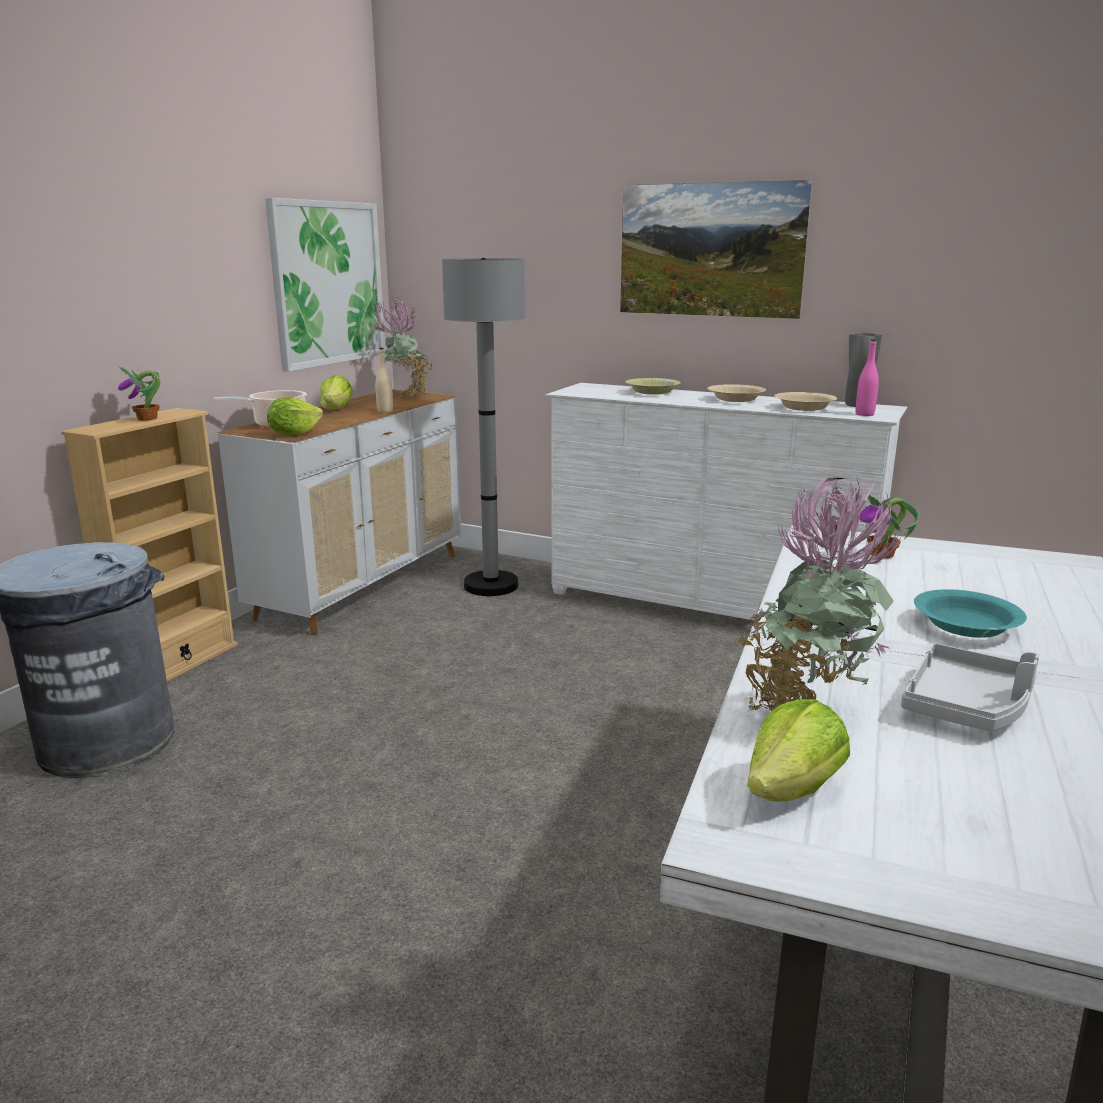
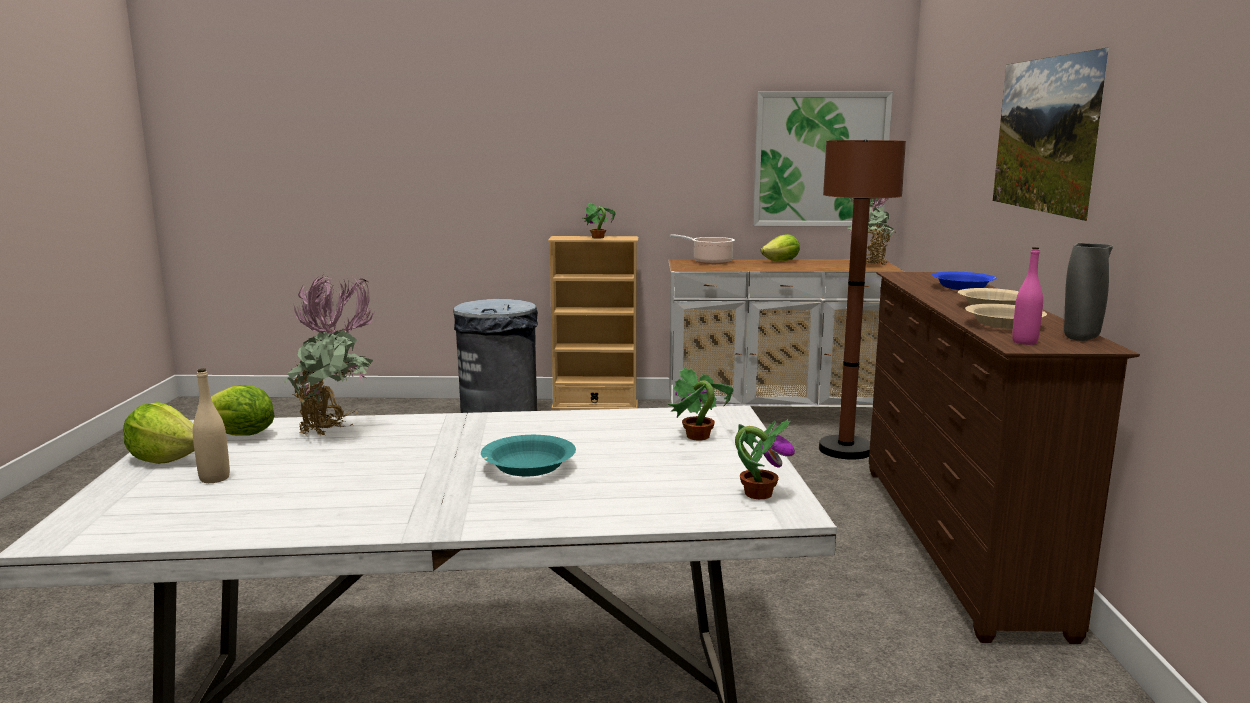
camera: 65 degrees right, 5 degrees down
lettuce [267,398,323,435] -> lettuce moved to [123,402,194,464]
beige bottle [375,348,393,413] -> beige bottle moved to [193,368,230,483]
grey floor lamp [442,258,525,596] -> brown floor lamp [819,140,906,459]
white dresser [545,383,907,620] -> brown dresser [869,272,1140,644]
yellow bowl [625,378,681,395] -> blue bowl [932,272,997,290]
grey tray [901,643,1039,731] -> none
none -> potted plant [735,419,795,499]

